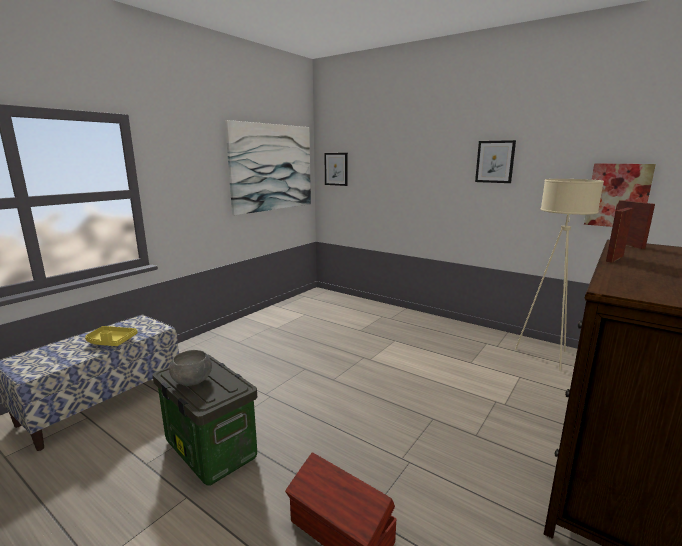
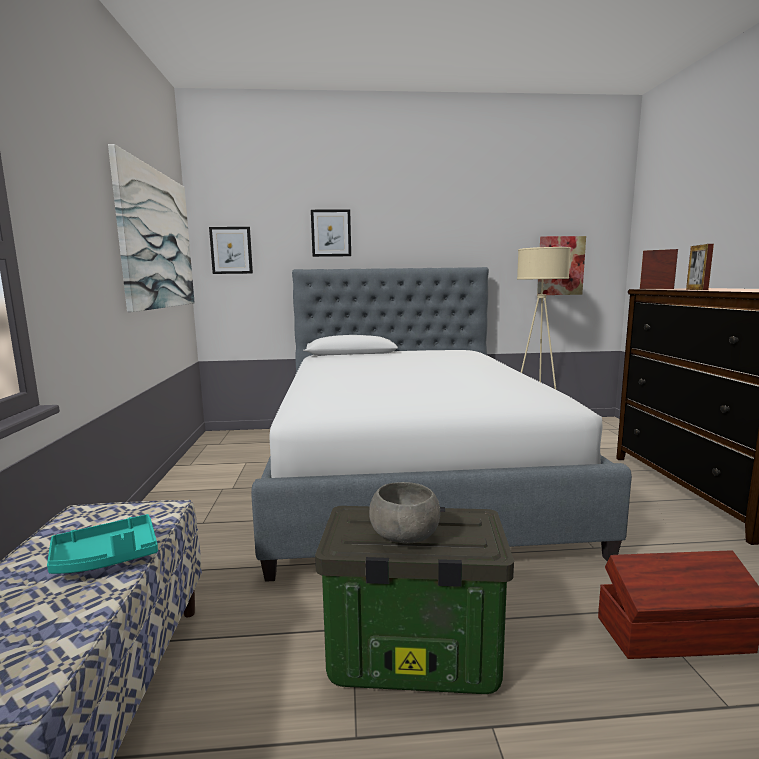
camera: 40 degrees left, 5 degrees down
yellow tray [85,326,138,346] -> turquoise tray [47,514,158,574]
picture [475,140,516,183] -> picture moved to [311,210,351,257]
none -> bed [251,267,632,582]

